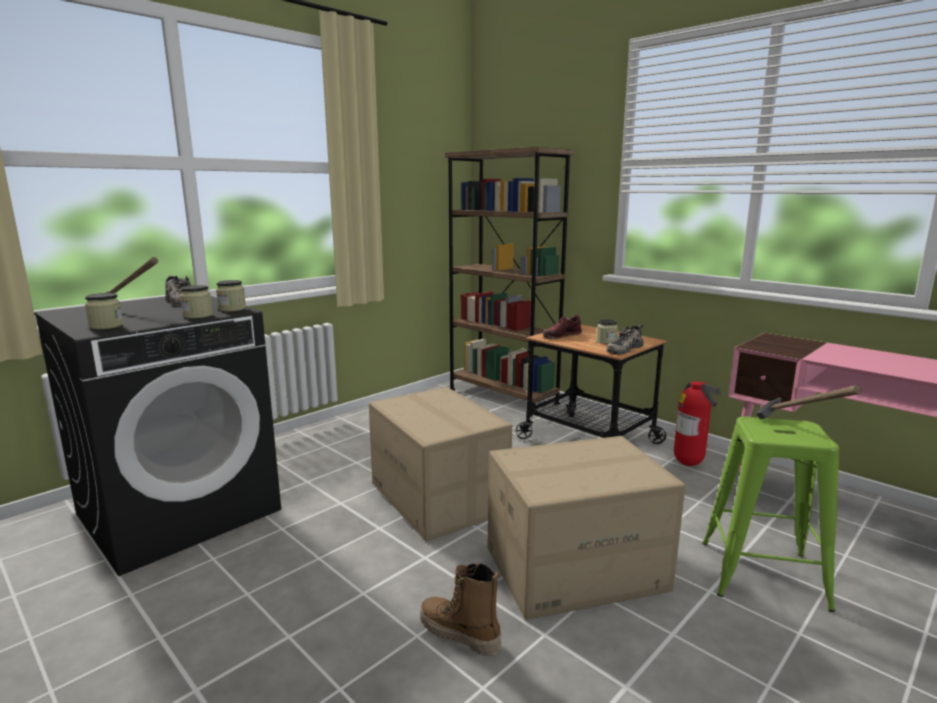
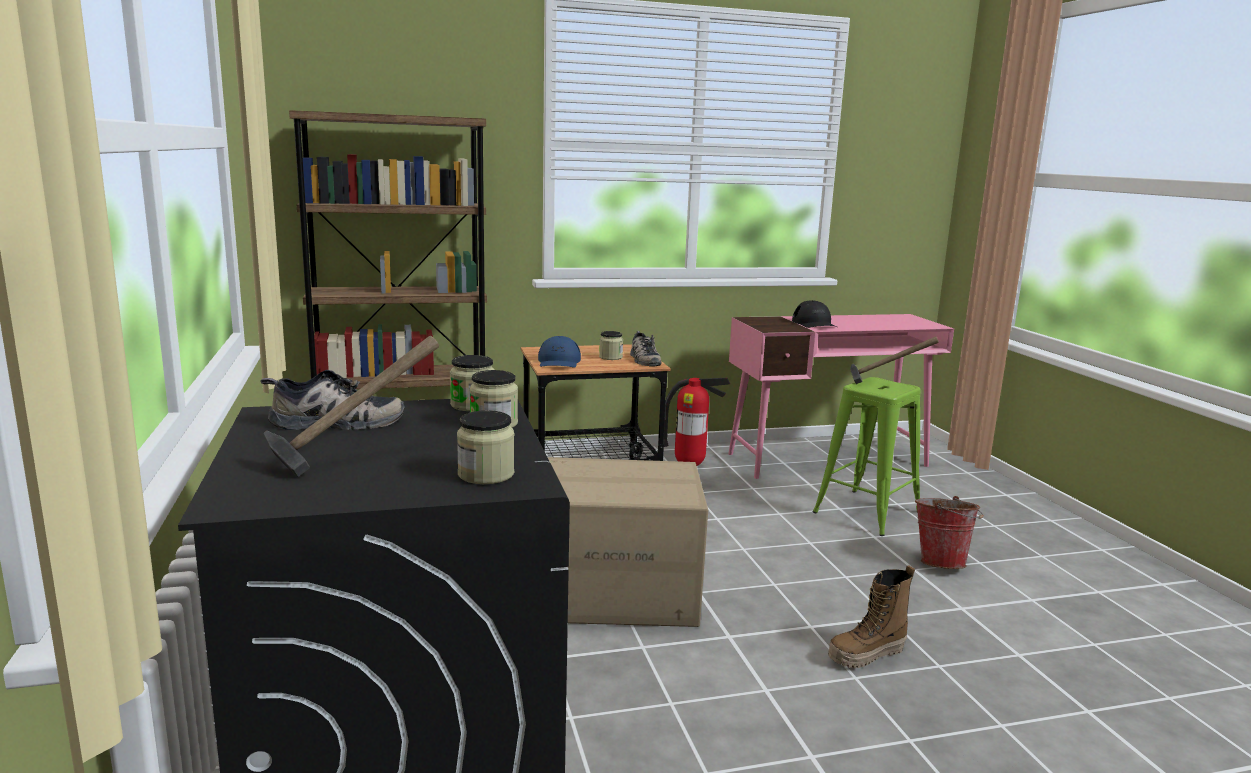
camera: 60 degrees left, 0 degrees up
cardboard box [488,436,686,620] -> none
shoe [543,314,582,339] -> blue cap [538,336,581,368]
none -> black cap [792,300,837,328]
none -> bucket [915,496,984,569]

